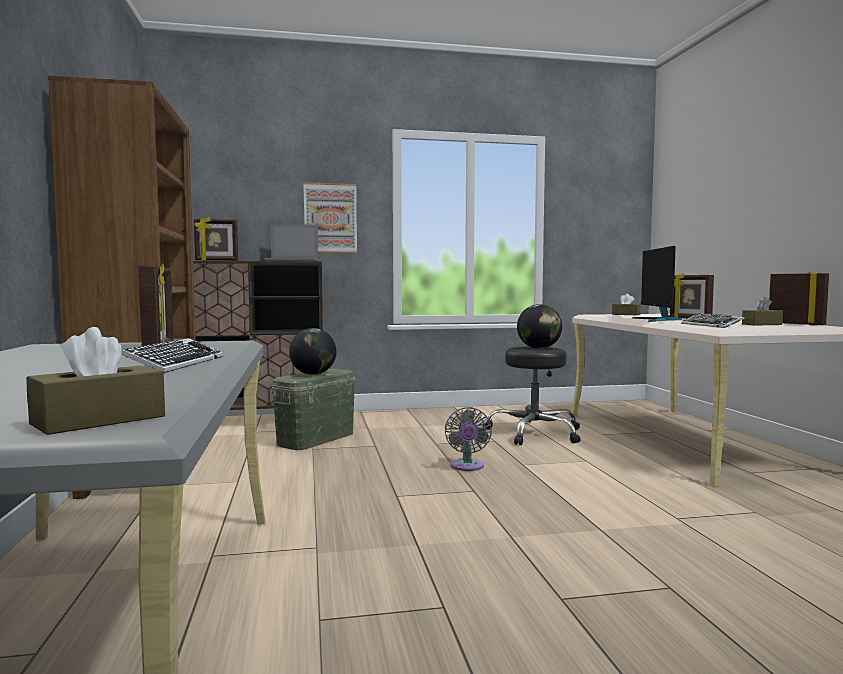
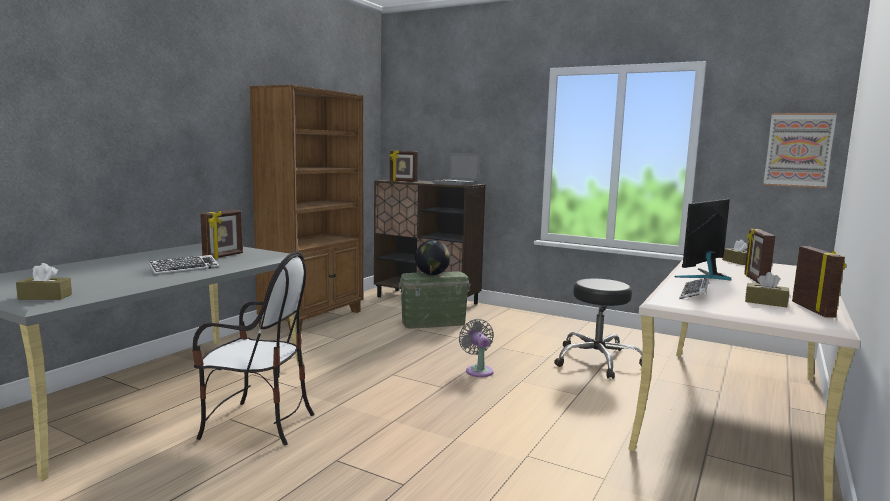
camera: 40 degrees right, 5 degrees up
picture [303,182,357,253] -> picture moved to [763,113,837,188]
grey fan [445,407,492,471] -> grey fan turned 120 degrees clockwise [459,319,494,377]
globe [517,304,562,349] -> none
none -> chair [192,251,314,445]

